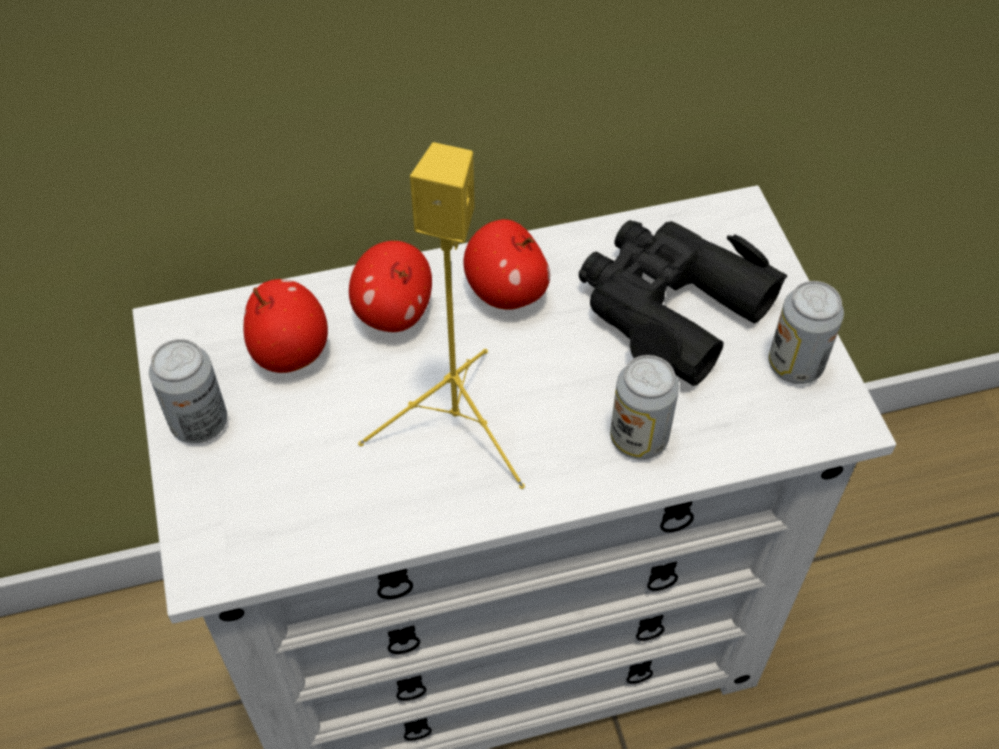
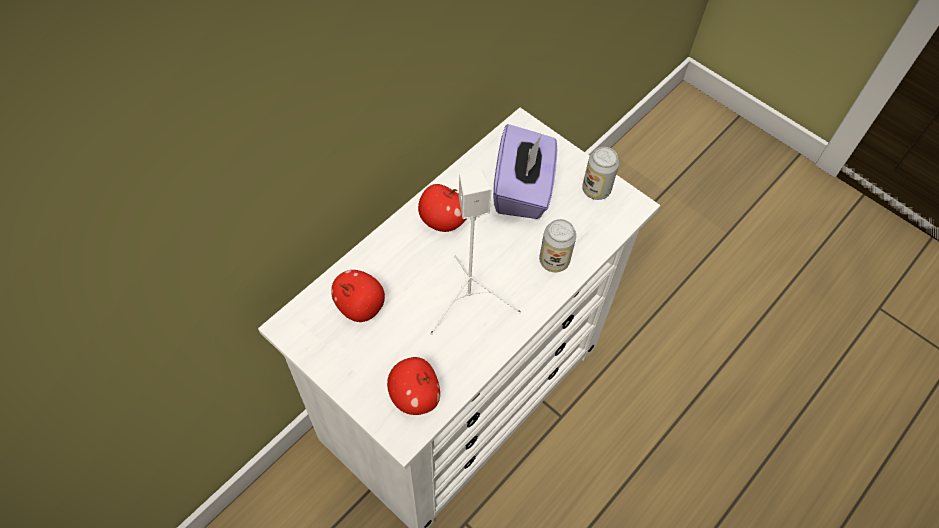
camera: 35 degrees left, 5 degrees up
can [149,339,227,443] -> none
apple [349,241,432,332] -> apple moved to [387,357,440,415]
yellow speaker [358,142,525,489] -> white speaker [430,169,521,335]
black binoculars [579,220,787,386] -> purple tissue box [493,124,557,219]

